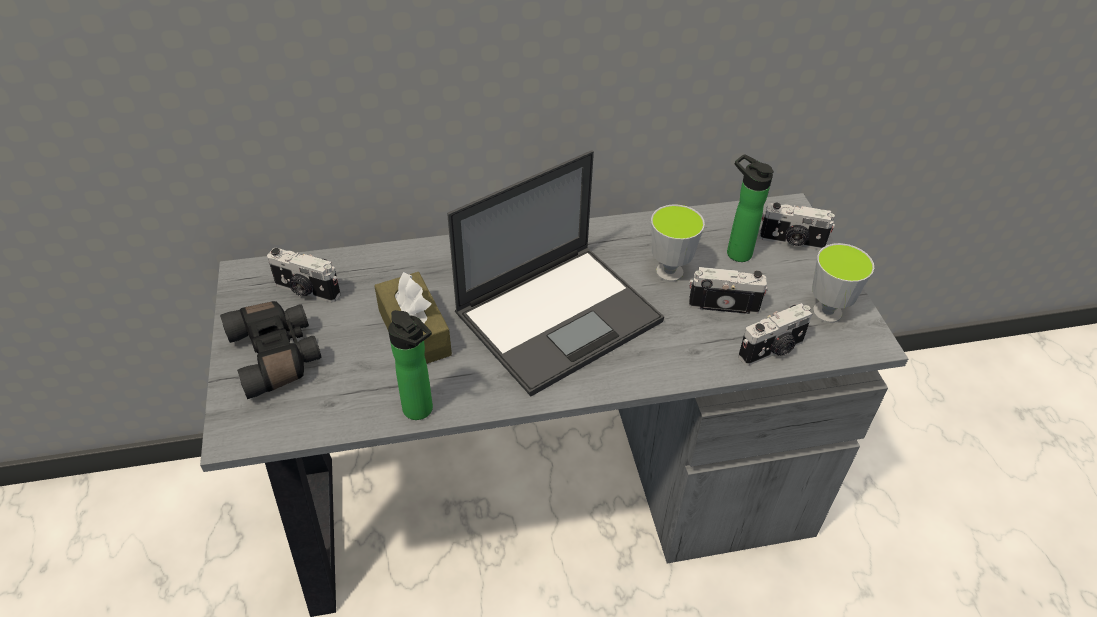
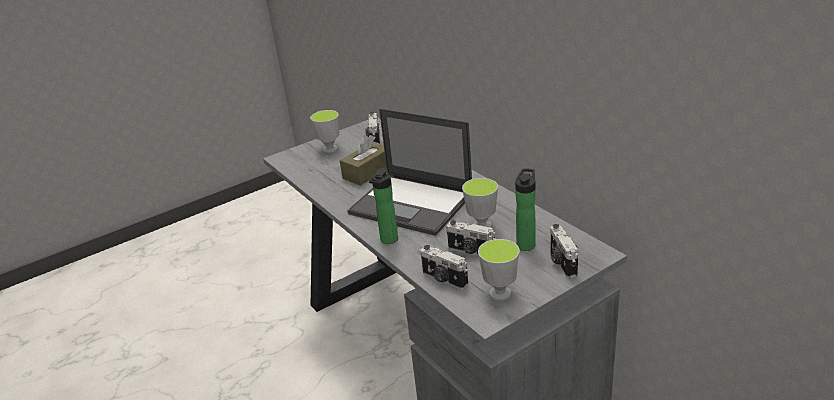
camera: 70 degrees right, 15 degrees down
black binoculars [220,301,322,399] -> cup [310,110,339,153]
bottle [388,310,433,420] -> bottle moved to [369,167,398,244]
camera [689,267,768,314] -> camera turned 135 degrees clockwise [446,220,496,256]

